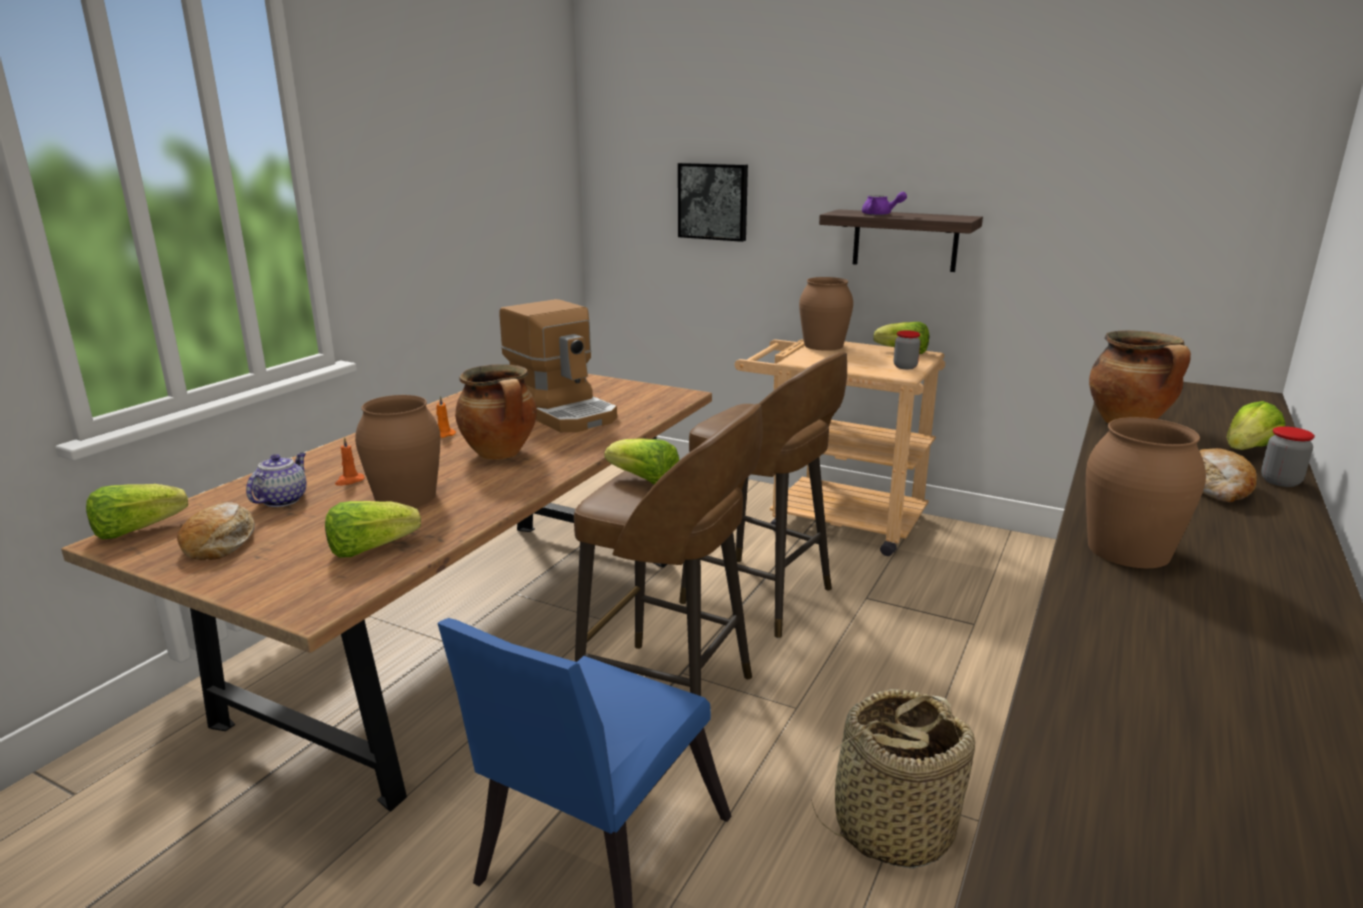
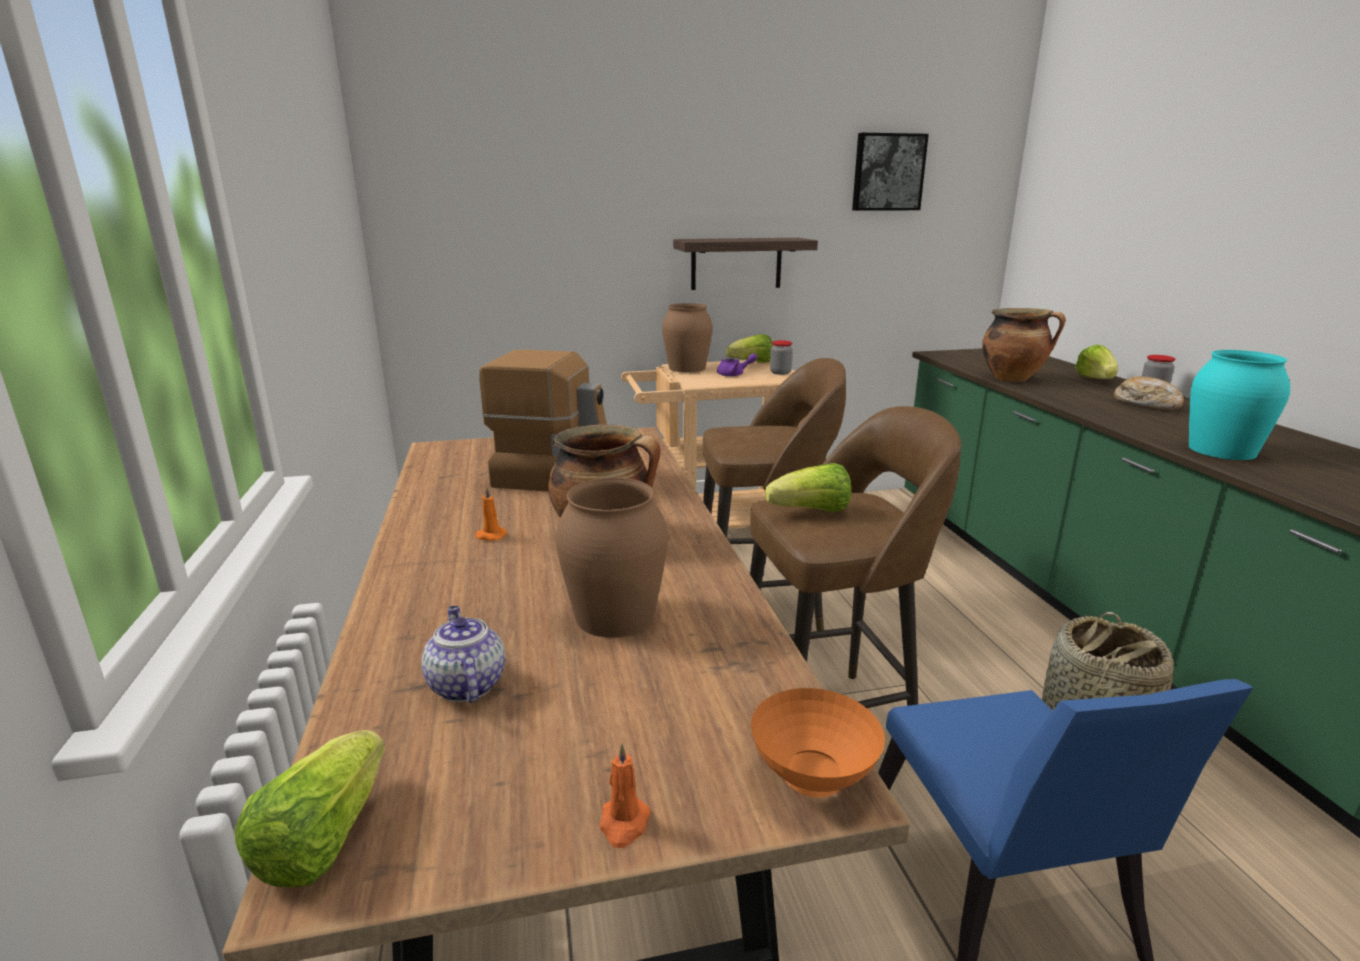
camera: 40 degrees left, 0 degrees up
bread [177,502,255,560] -> none
lettuce [325,501,421,558] -> none
orange candle [335,437,365,486] -> orange candle moved to [600,743,651,848]
picture [678,163,748,242] -> picture moved to [852,133,929,211]
purple teapot [862,192,907,215] -> purple teapot moved to [717,353,757,377]
brown vase [1086,417,1206,568] -> turquoise vase [1189,350,1290,460]
none -> orange bowl [751,688,885,797]

